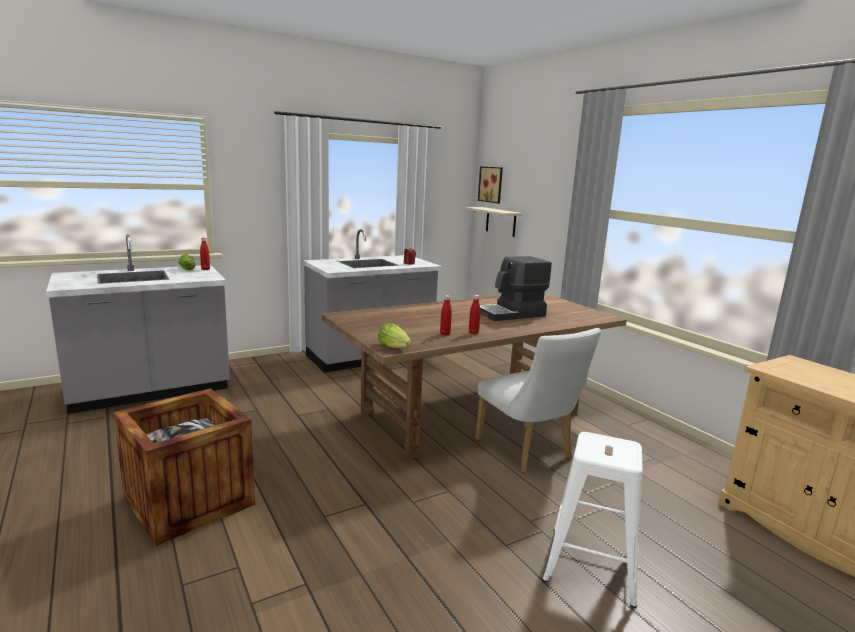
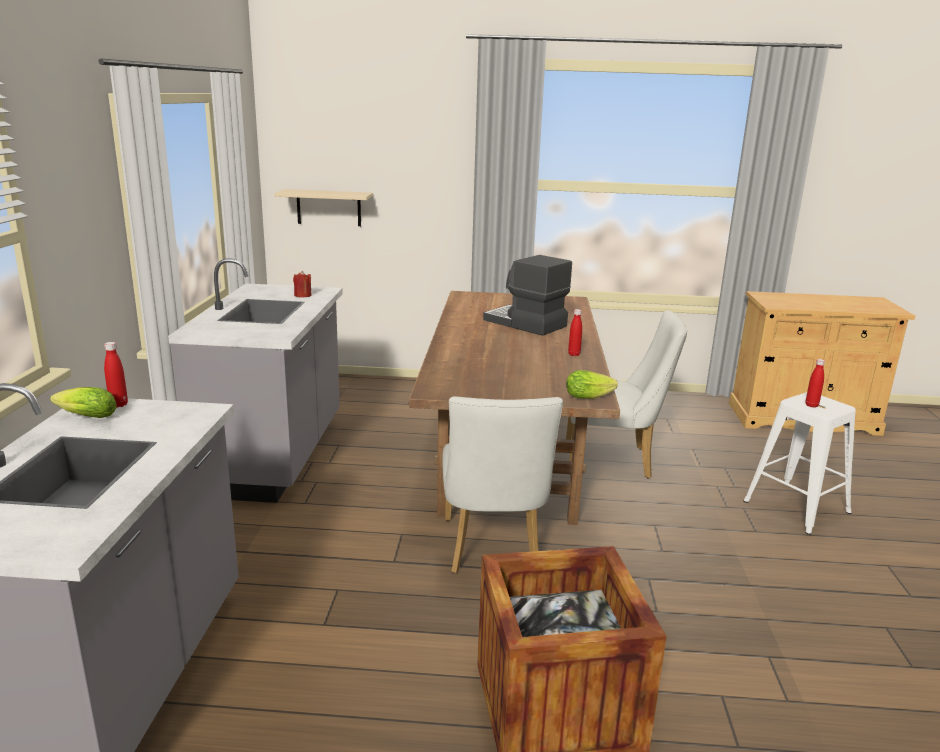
camera: 55 degrees left, 5 degrees up
red bottle [440,295,452,335] -> red bottle moved to [805,359,825,408]
picture [478,166,503,203] -> none
coffee machine [480,256,552,321] -> coffee machine turned 120 degrees clockwise [483,255,572,336]
none -> white chair [442,396,563,573]

